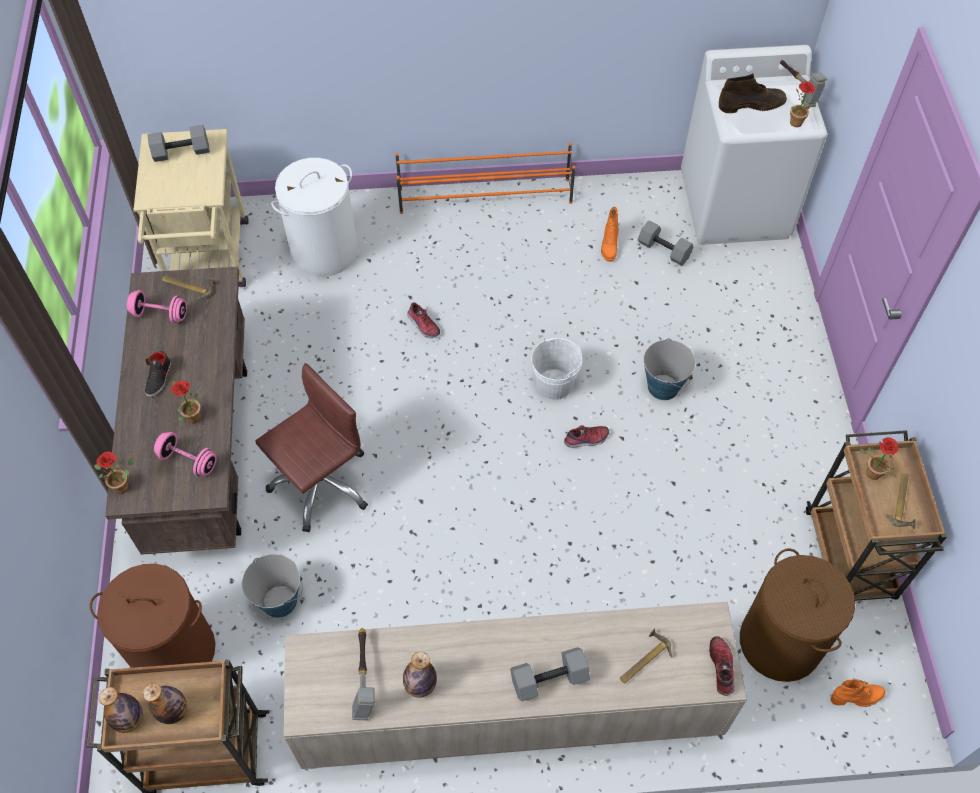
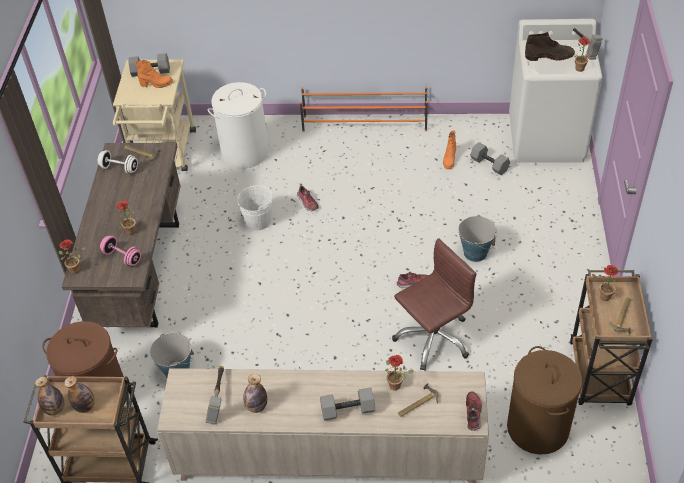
camera: 10 degrees right, 10 degrees down
pink dumbbell [127,290,187,323] -> white dumbbell [98,150,138,174]
black shoe [144,351,171,397] -> none
brown office chair [255,363,368,532] -> brown office chair moved to [392,238,477,371]
white bucket [531,338,582,400] -> white bucket moved to [237,185,273,230]
orange boot [830,678,886,707] -> orange boot moved to [135,60,173,88]
none -> potted plant [385,355,414,390]

